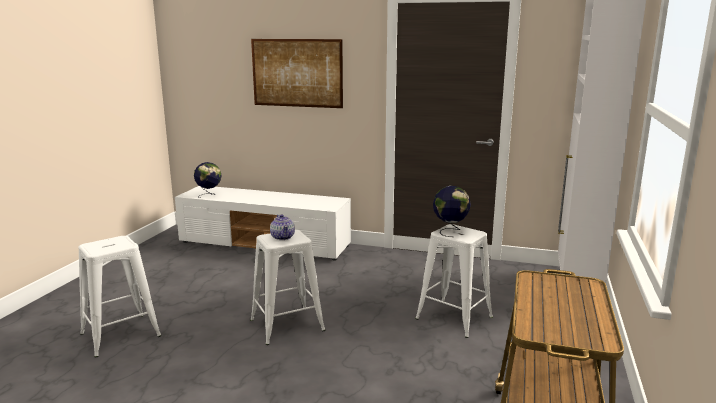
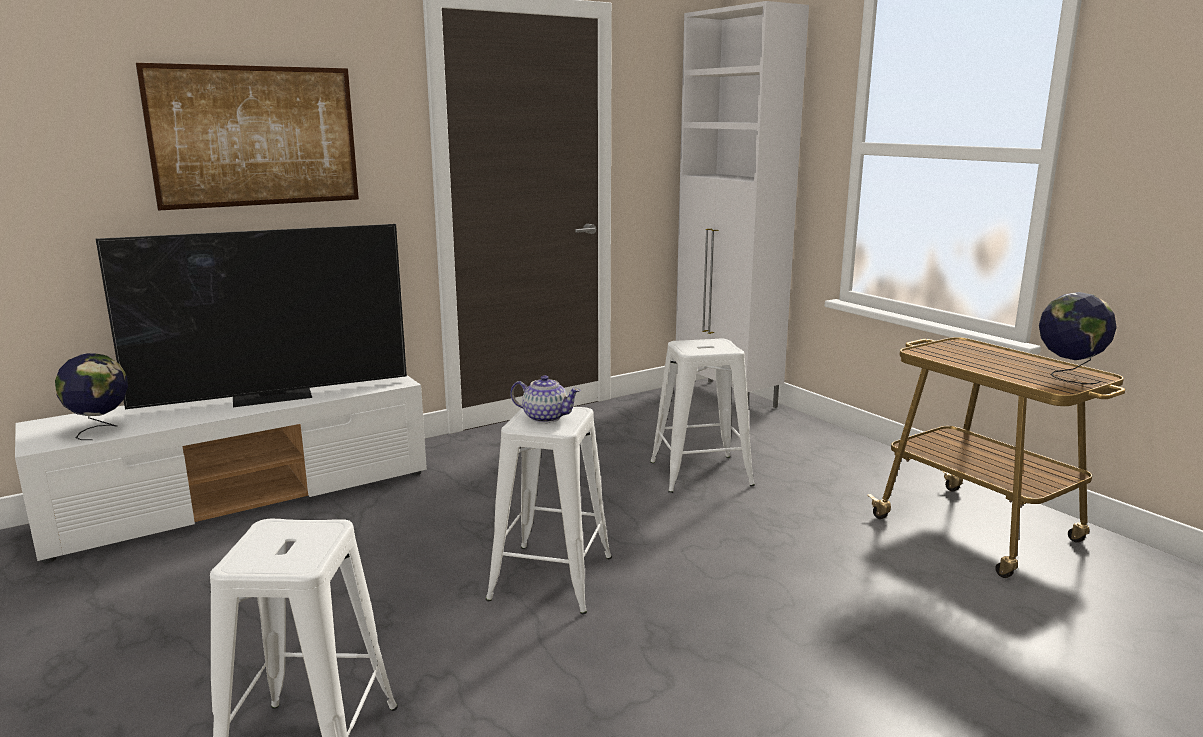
camera: 50 degrees left, 0 degrees up
globe [433,186,471,237] -> globe moved to [1039,292,1117,384]
none -> television [96,224,407,409]

